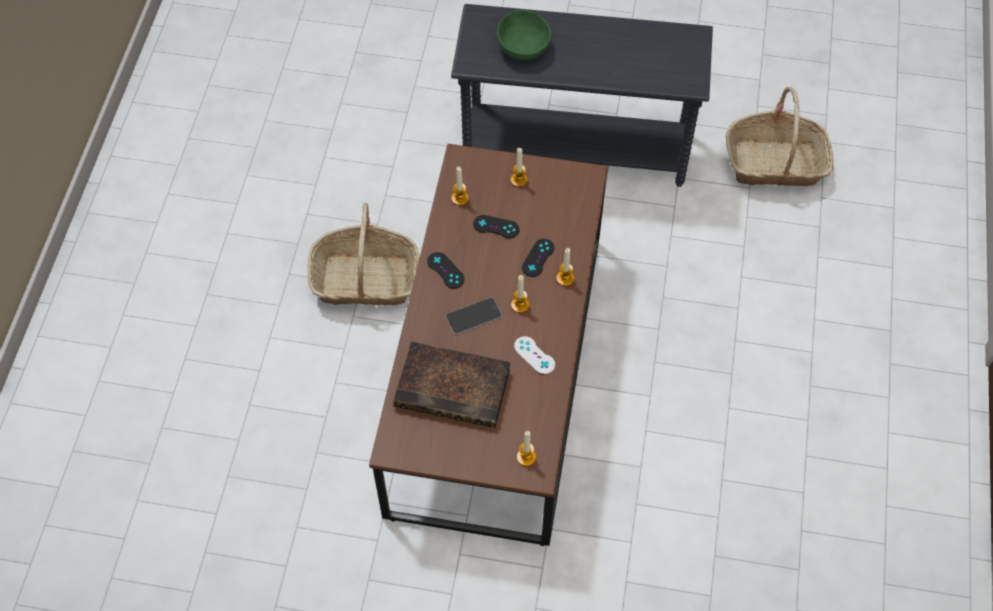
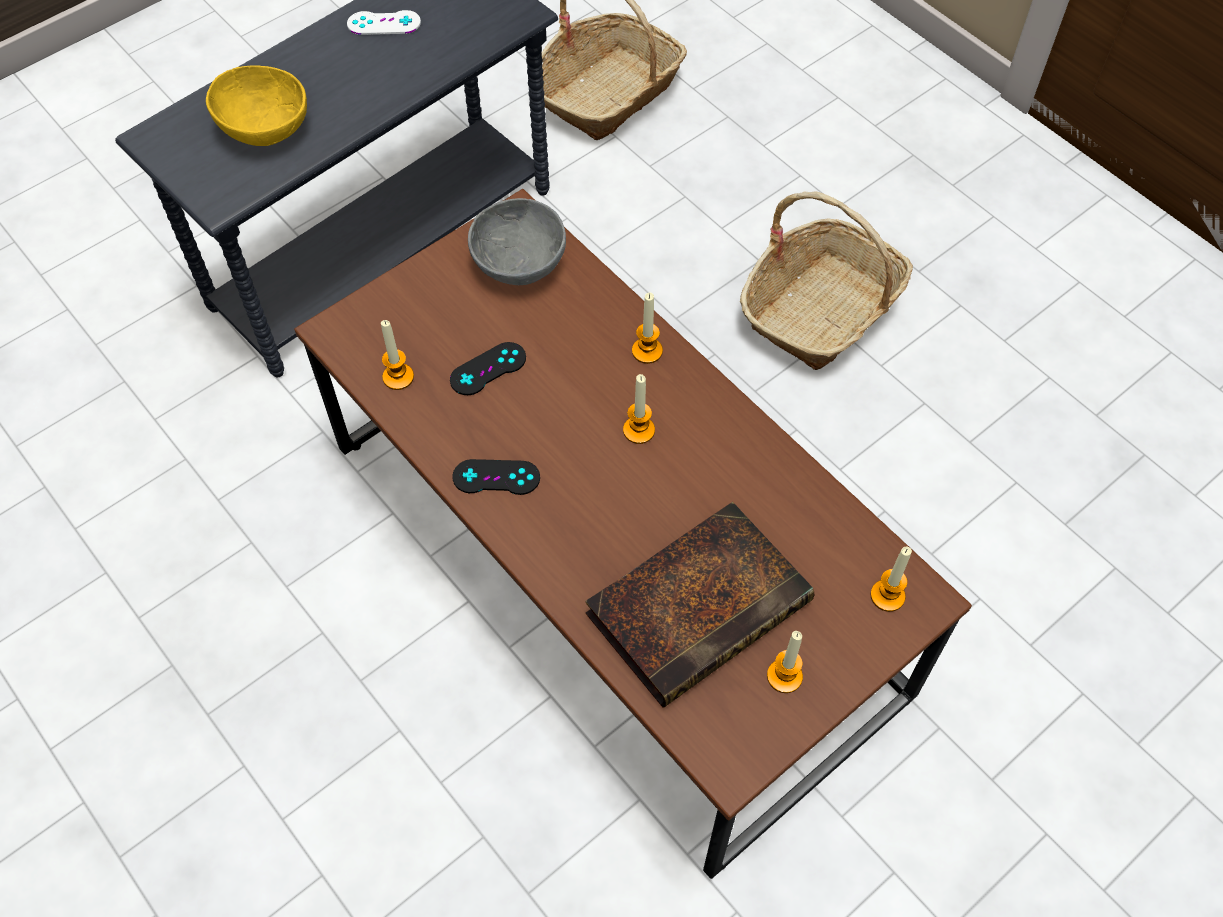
camera: 50 degrees left, 0 degrees up
basket [308,203,420,305] -> basket moved to [740,191,913,370]
phone [445,297,502,335] -> none
green bowl [497,10,551,60] -> yellow bowl [206,65,307,146]
candle [510,148,528,187] -> candle moved to [767,631,803,693]
white game controller [514,336,555,374] -> white game controller moved to [347,10,421,35]
black game controller [522,239,555,277] -> none
none -> grey bowl [468,198,566,285]

